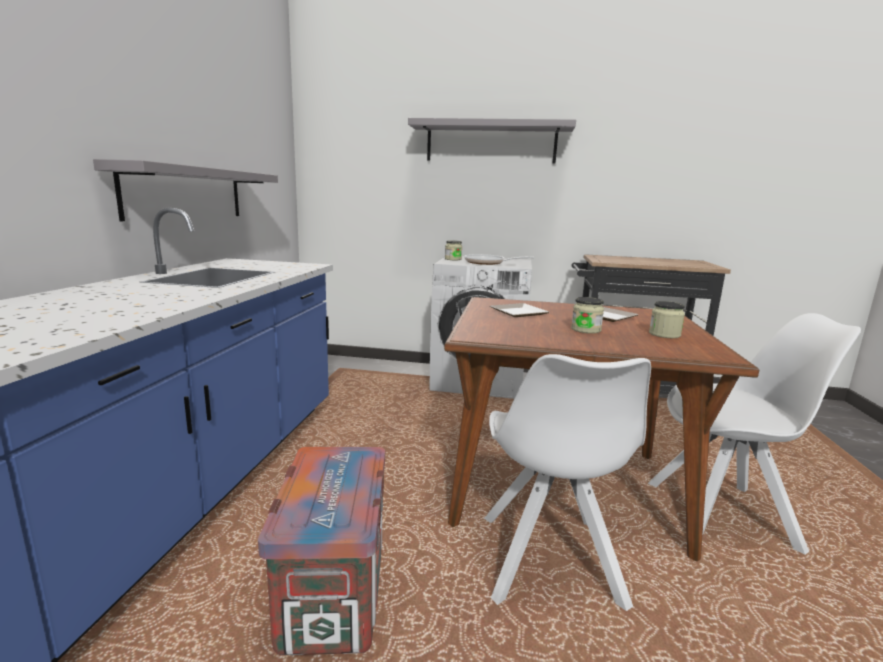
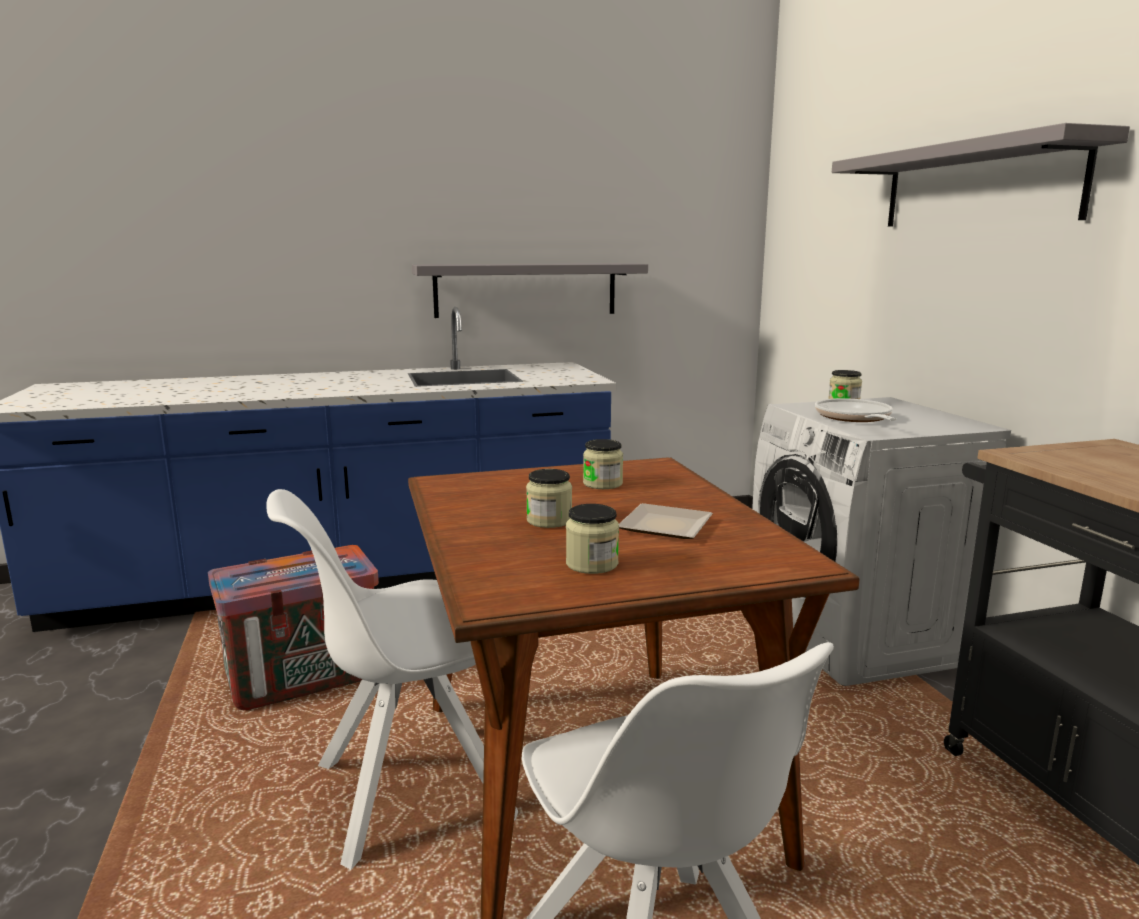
camera: 65 degrees right, 0 degrees up
plate [490,303,549,317] -> jar [583,439,623,489]

